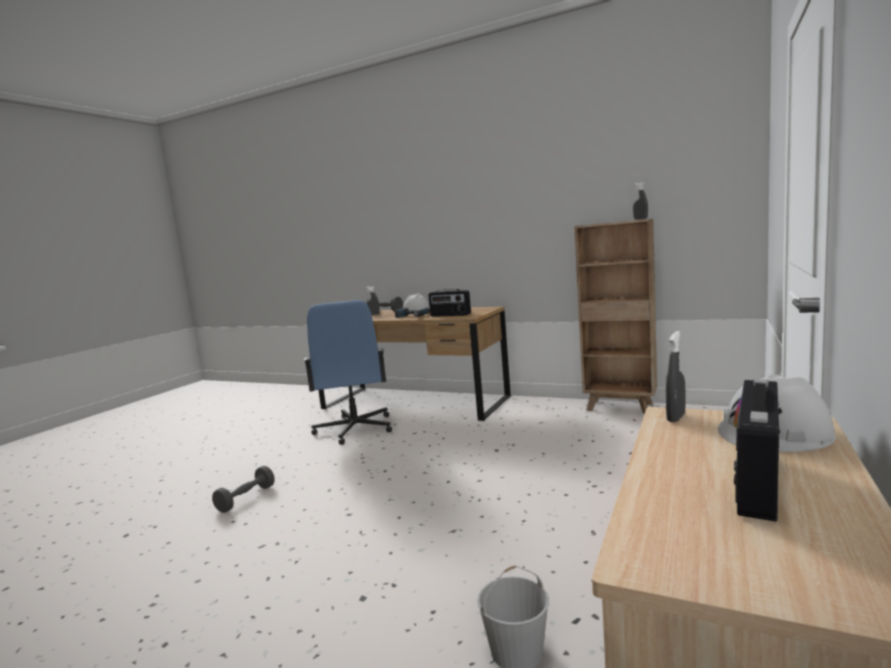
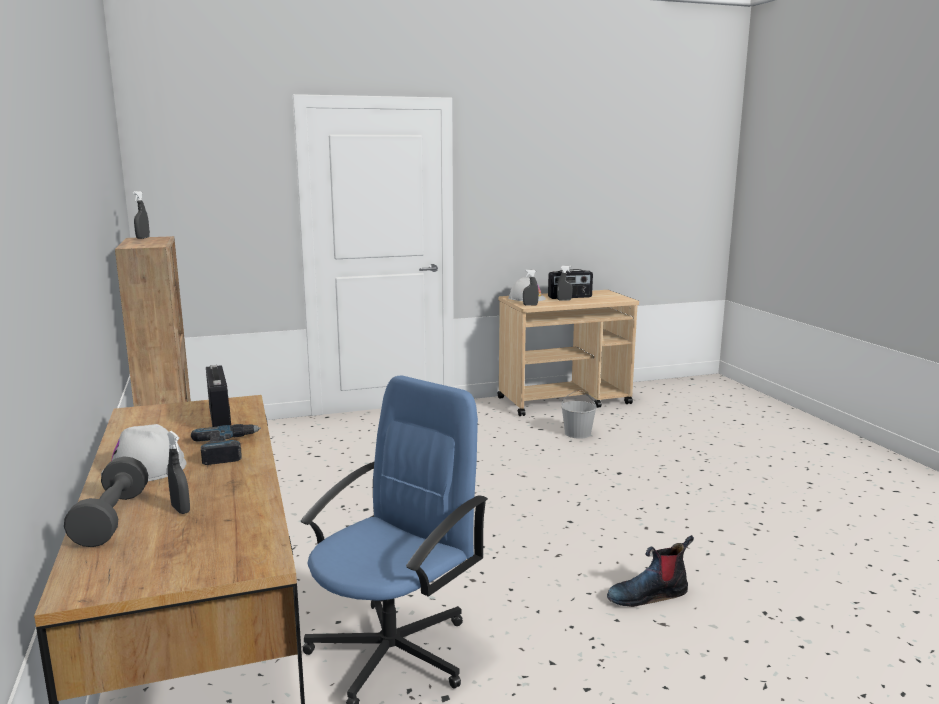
camera: 135 degrees left, 5 degrees up
grey dumbbell [212,466,275,513] -> boot [607,535,694,607]
none -> grey spray bottle [557,266,573,301]

